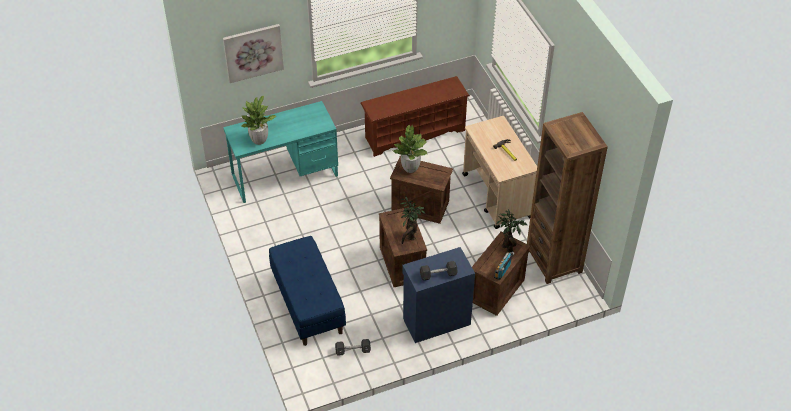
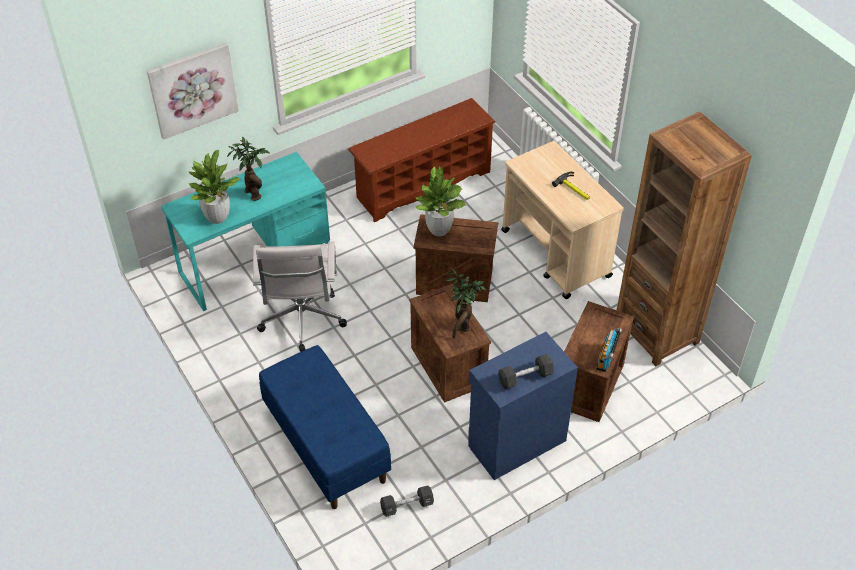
camera: 10 degrees left, 0 degrees up
potted plant [496,209,527,254] -> potted plant moved to [227,136,269,201]
none -> white office chair [253,241,347,352]

